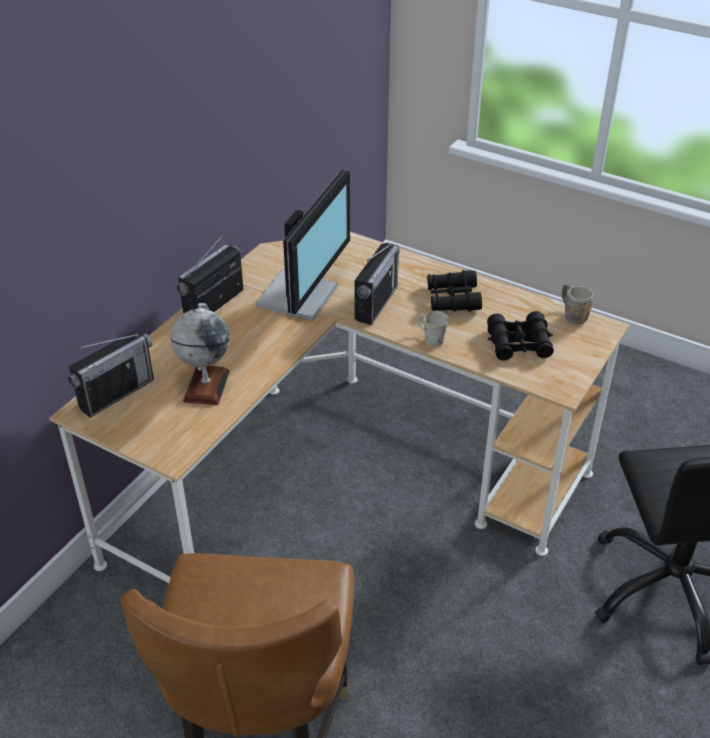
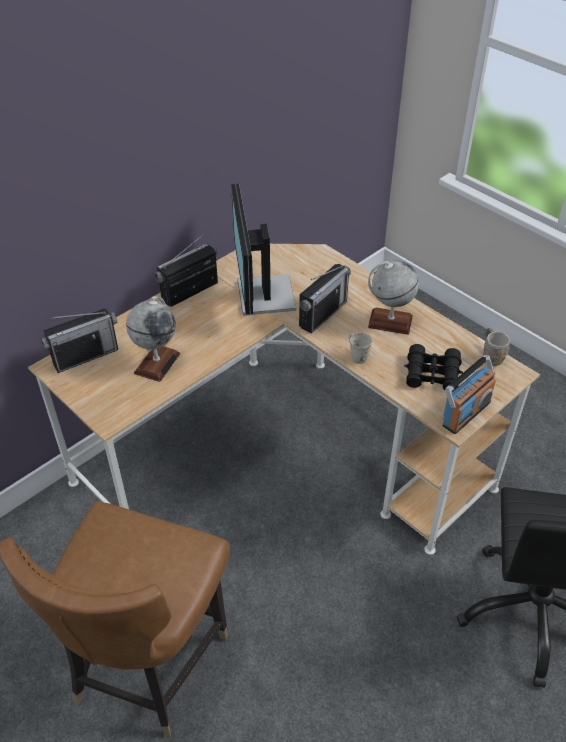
camera: 15 degrees right, 5 degrees up
monitor [256,170,350,321] -> monitor turned 135 degrees clockwise [231,184,296,316]
black binoculars [427,270,482,312] -> globe [368,261,419,335]
none -> radio [443,355,496,434]

